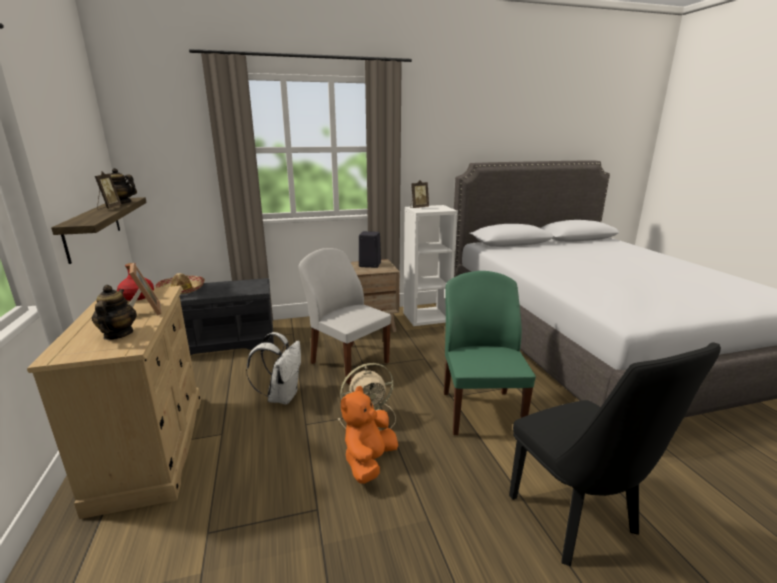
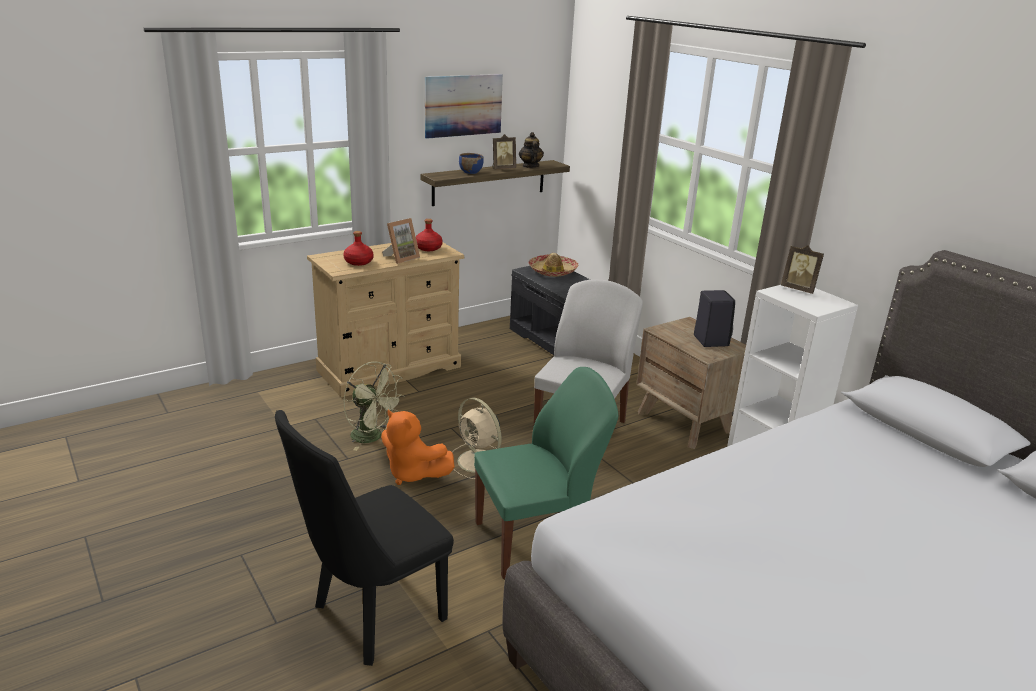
camera: 70 degrees right, 5 degrees up
teapot [92,285,137,340] -> red bottle [343,231,373,266]
white backpack [246,332,301,405] -> none
orange plush toy [341,386,398,484] -> orange plush toy turned 150 degrees counterclockwise [381,410,455,485]
none -> green fan [343,361,405,451]
none -> picture [425,74,503,139]
none -> blue bowl [459,153,484,174]

